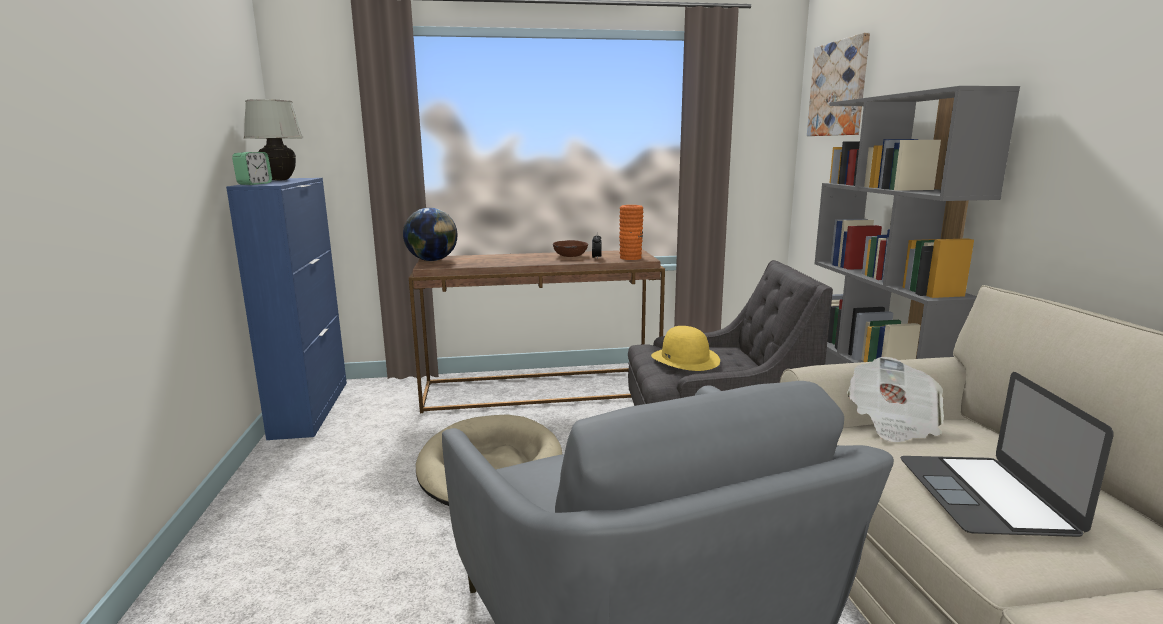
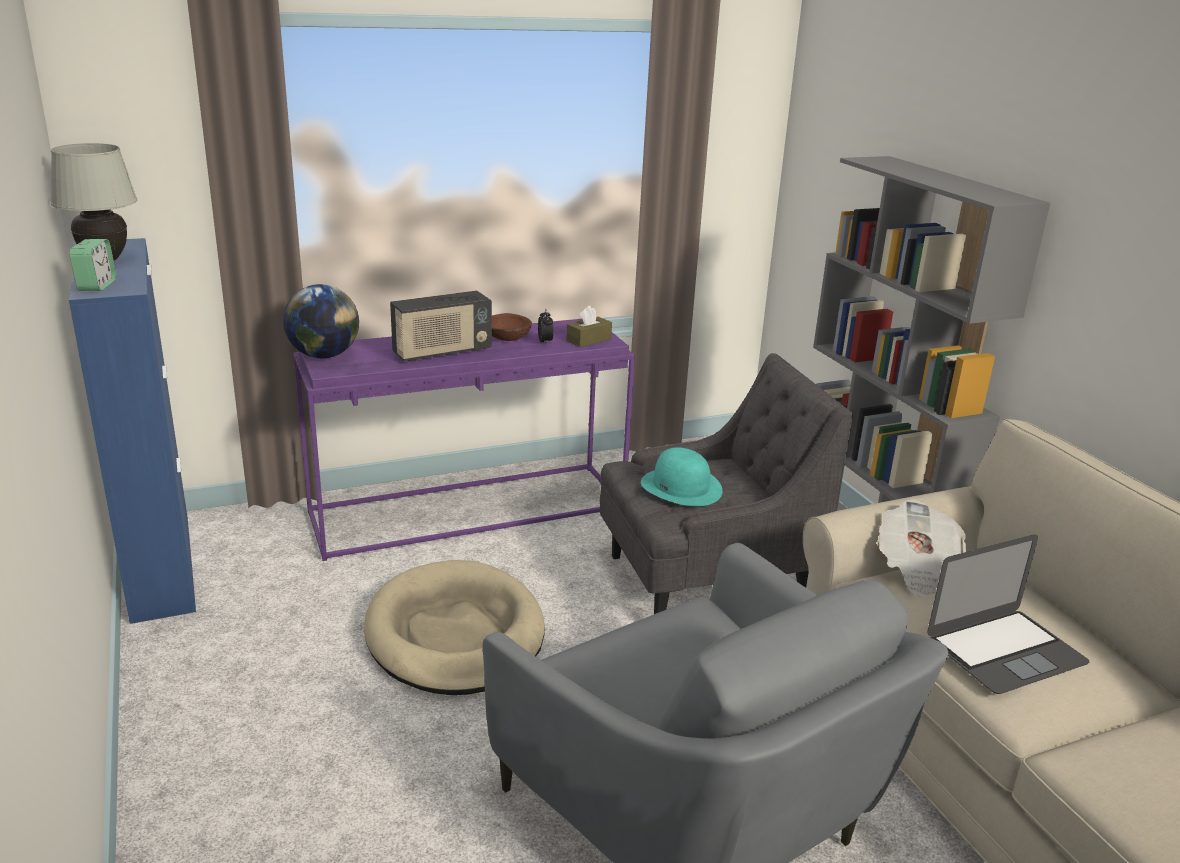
camera: 15 degrees left, 10 degrees up
brown console table [409,250,665,413] -> purple console table [293,319,635,561]
orange vase [619,205,643,260] -> brown tissue box [566,306,612,347]
yellow hat [651,326,720,371] -> turquoise hat [641,447,723,506]
picture [807,33,870,136] -> none
laptop [900,372,1114,537] -> laptop turned 105 degrees counterclockwise [927,535,1089,694]
none -> radio [390,291,492,361]

